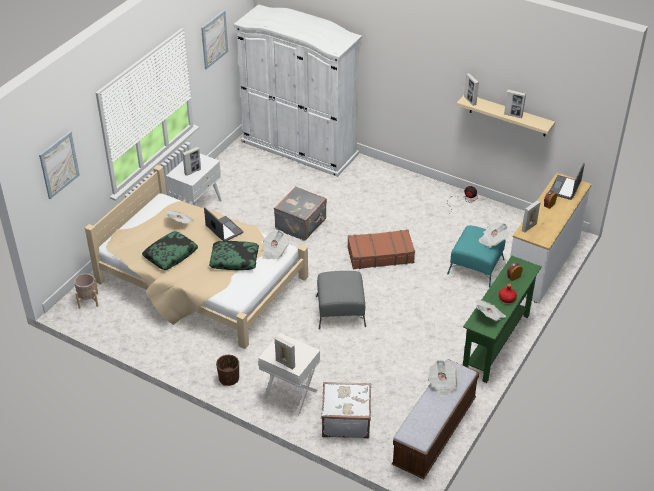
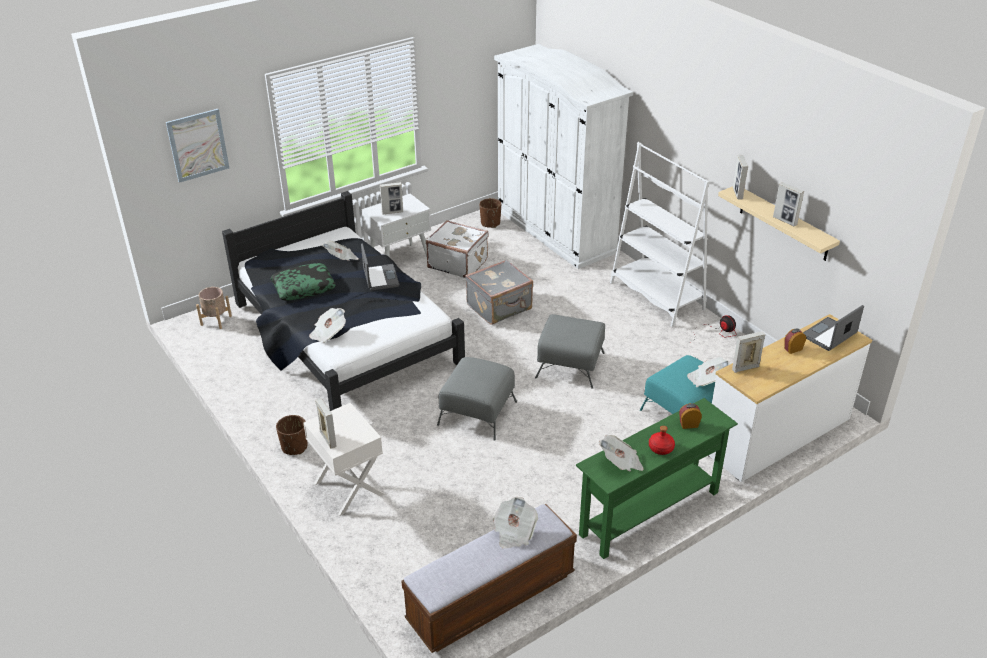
camera: 25 degrees right, 5 degrees down
beige bed [85,165,308,349] -> black bed [222,191,465,411]
picture [201,10,228,69] -> none
pillow [209,241,259,270] -> none
newspaper [262,230,289,259] -> newspaper moved to [309,308,346,343]
white suitcase [321,382,371,439] -> white suitcase moved to [426,220,489,279]
brown suitcase [348,229,415,269] -> grey ottoman [535,314,605,389]
none -> brown planter [479,198,501,228]
none -> white bookcase [610,142,710,327]

